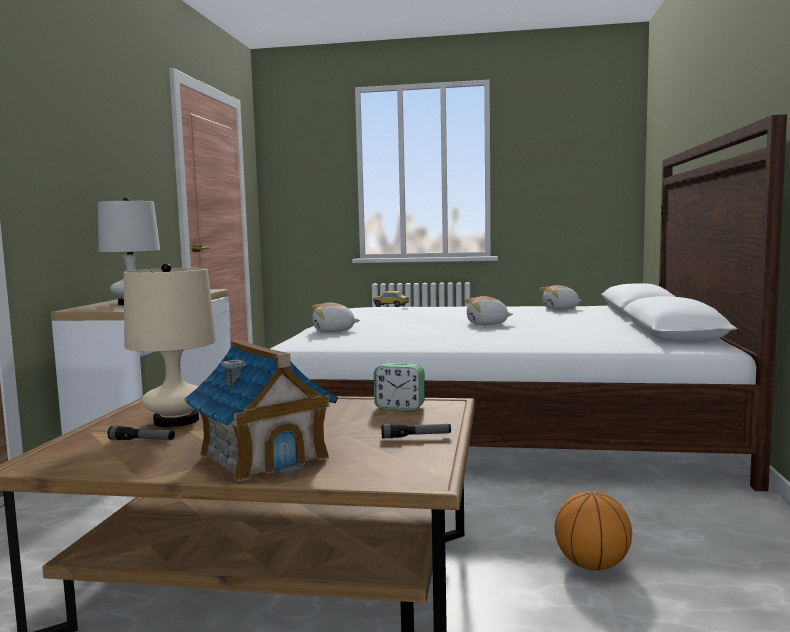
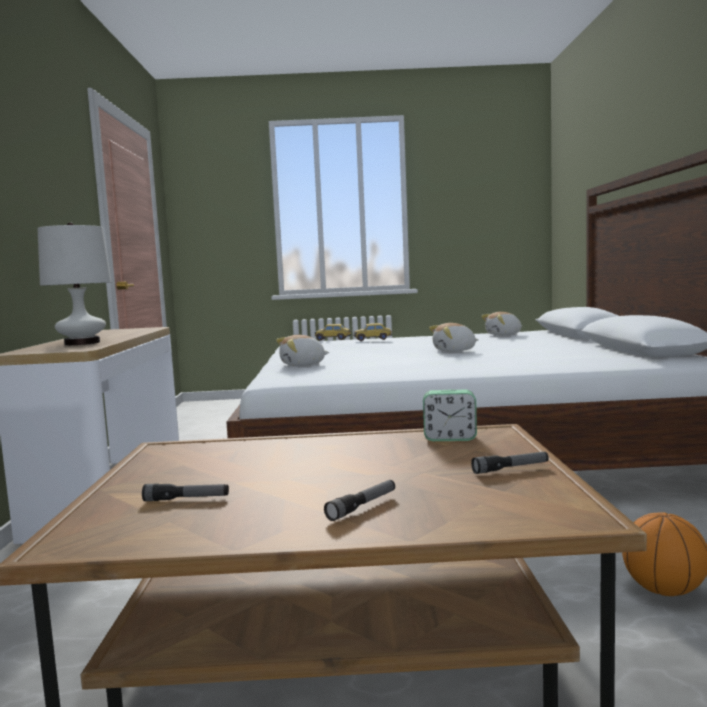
camera: 10 degrees left, 0 degrees up
beige table lamp [124,263,216,427] -> none
toy house [184,340,338,482] -> flashlight [324,480,395,521]
none -> toy car [354,323,392,341]

